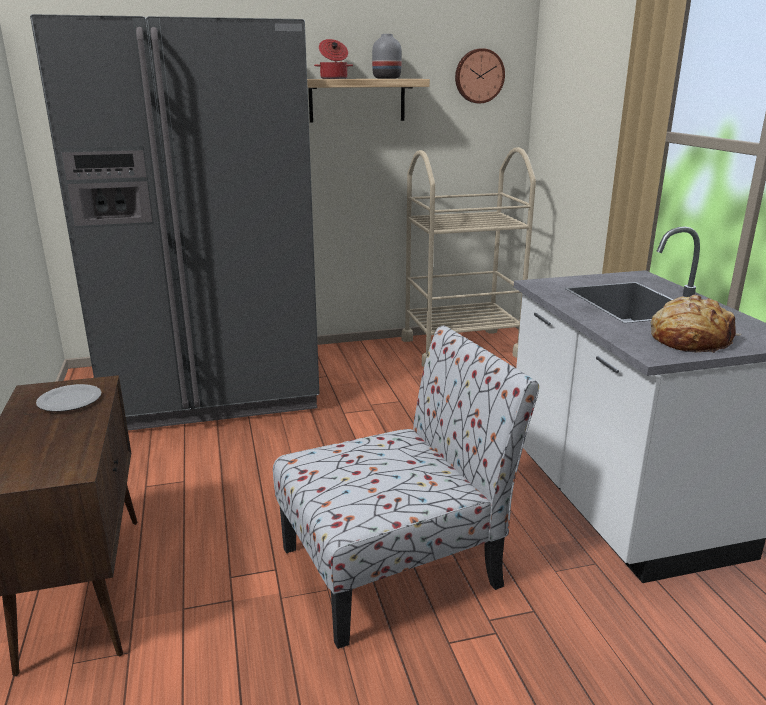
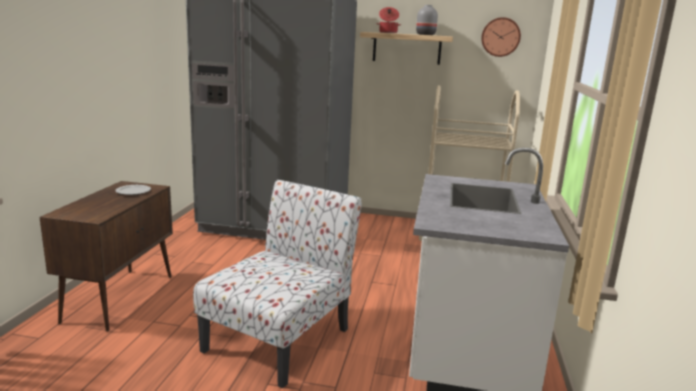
camera: 25 degrees right, 5 degrees down
chair [273,326,539,649] -> chair turned 60 degrees counterclockwise [193,180,362,388]
bread [651,295,741,353] -> none

